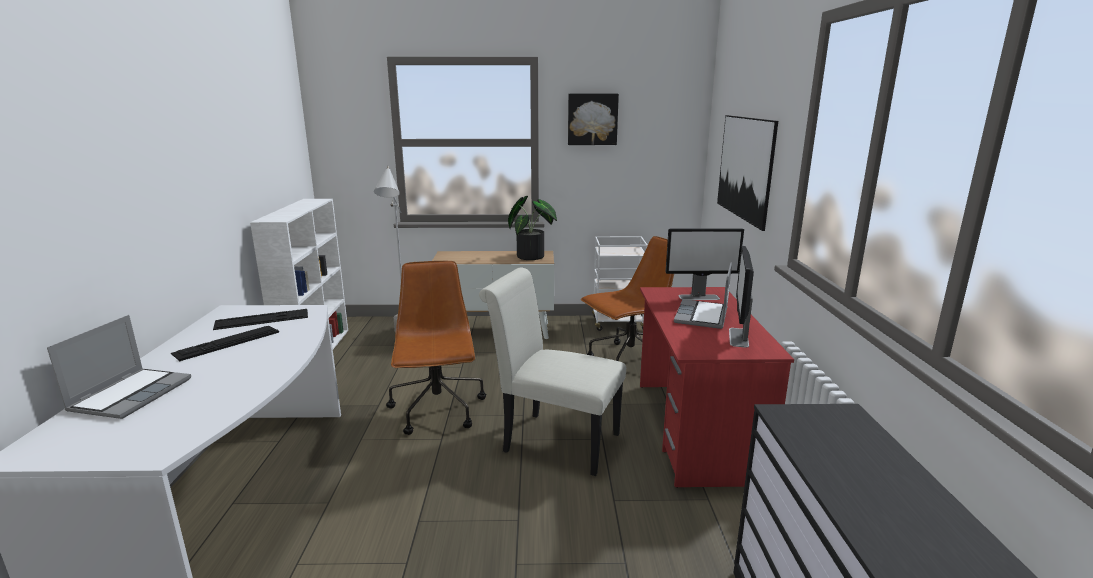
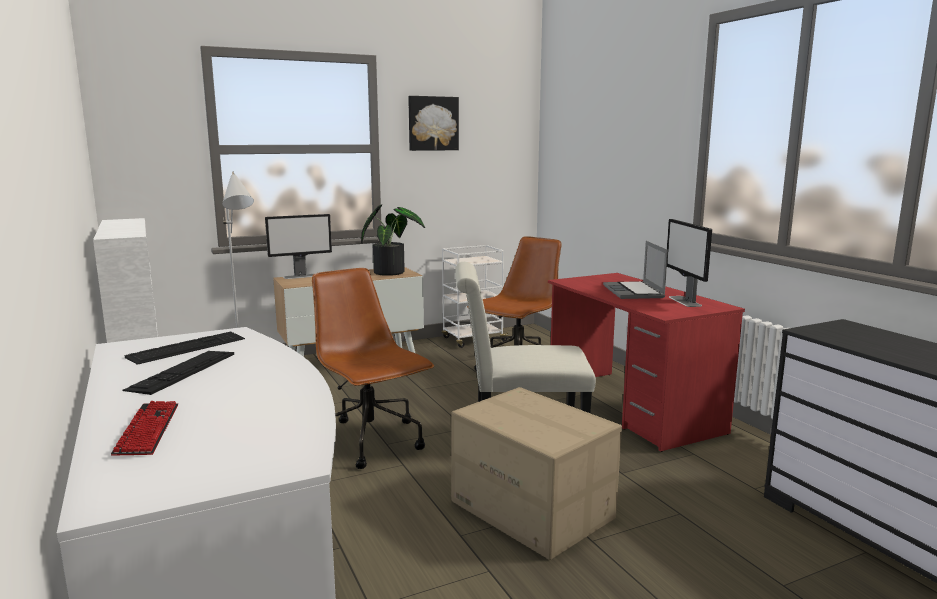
camera: 25 degrees left, 5 degrees down
laptop [47,315,191,419] -> keyboard [111,401,178,456]
monitor [665,228,744,300] -> monitor moved to [265,214,332,279]
picture [717,115,778,231] -> none
none -> cardboard box [451,387,622,560]

